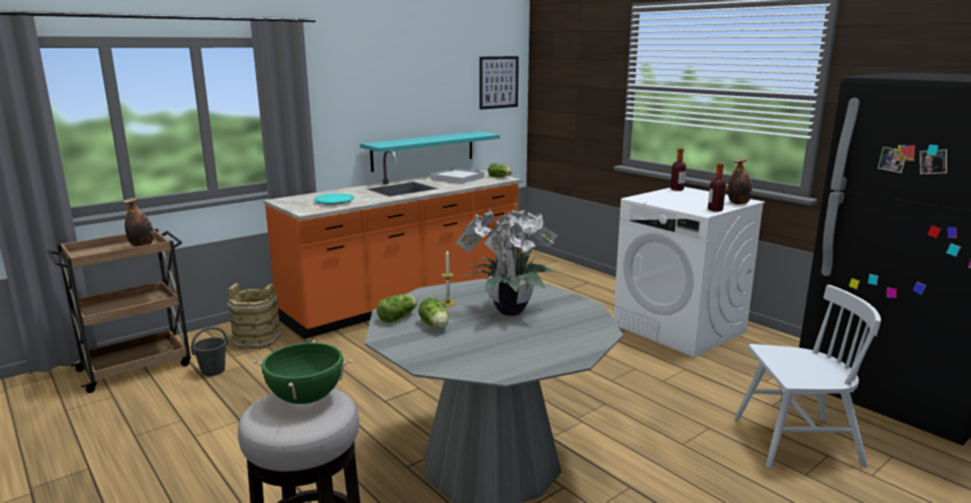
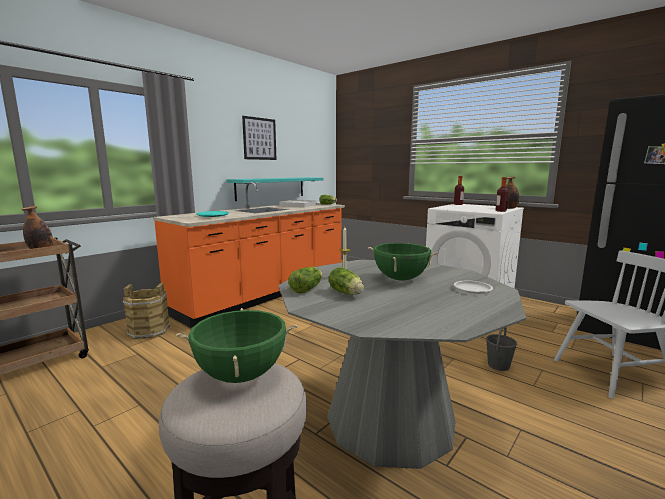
camera: 10 degrees left, 5 degrees down
grey bucket [191,327,228,376] -> grey bucket moved to [486,327,517,371]
potted plant [455,209,558,316] -> green cooking pot [368,243,438,281]
picture [479,56,519,110] -> picture moved to [242,116,277,160]
none -> white plate [454,281,493,294]

